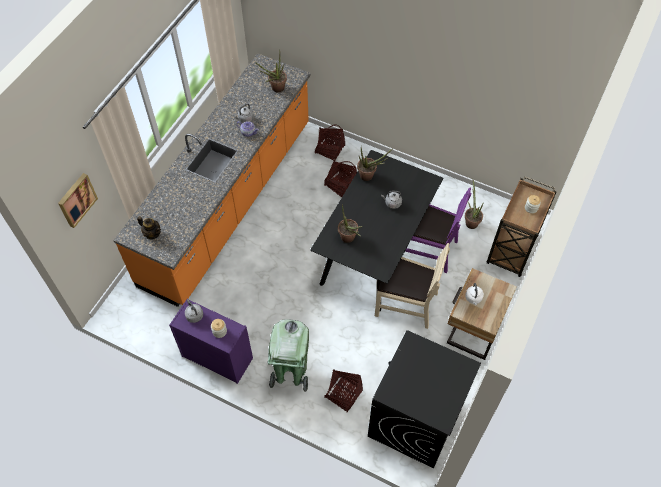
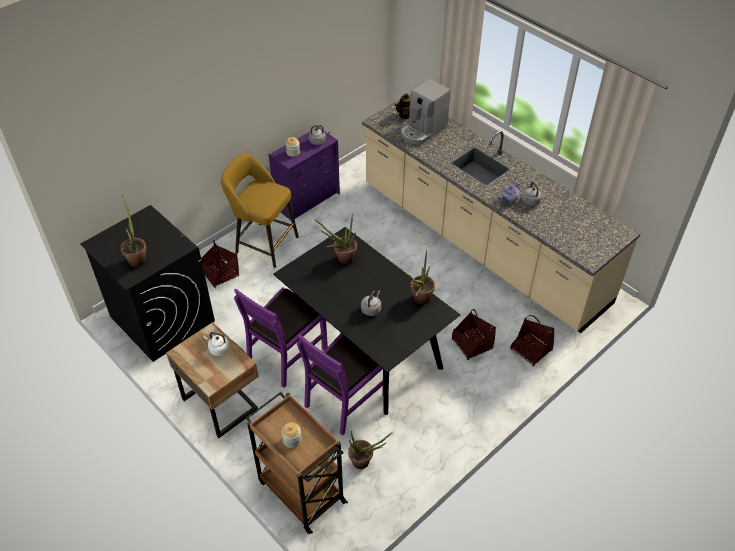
camera: 110 degrees right, 10 degrees down
picture [58,173,98,228] -> none
orange counter [113,53,311,307] -> beige counter [362,94,641,333]
potted plant [255,51,287,93] -> potted plant moved to [121,195,146,267]
green trash can [267,319,309,392] -> yellow stool [221,153,299,268]
beige chair [375,243,450,329] -> purple chair [234,287,328,388]
none -> coffee machine [401,79,451,144]

